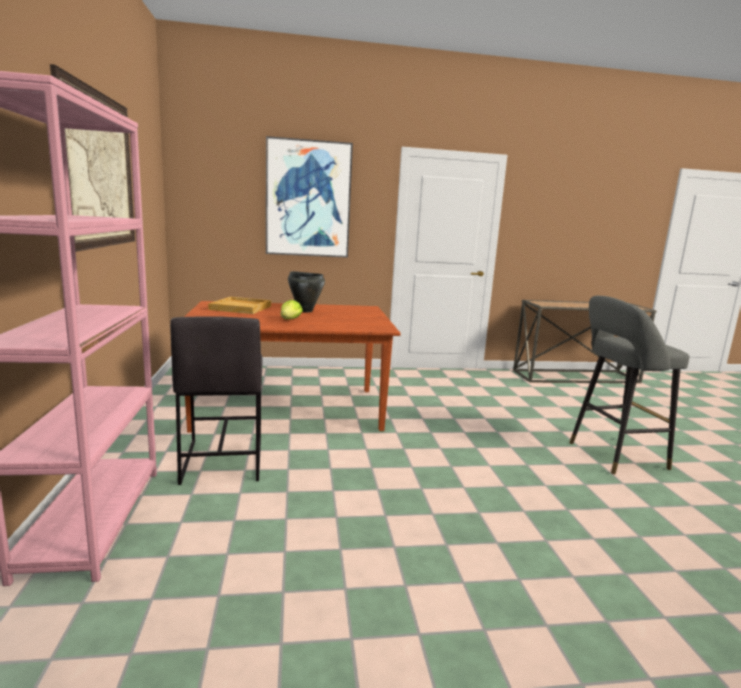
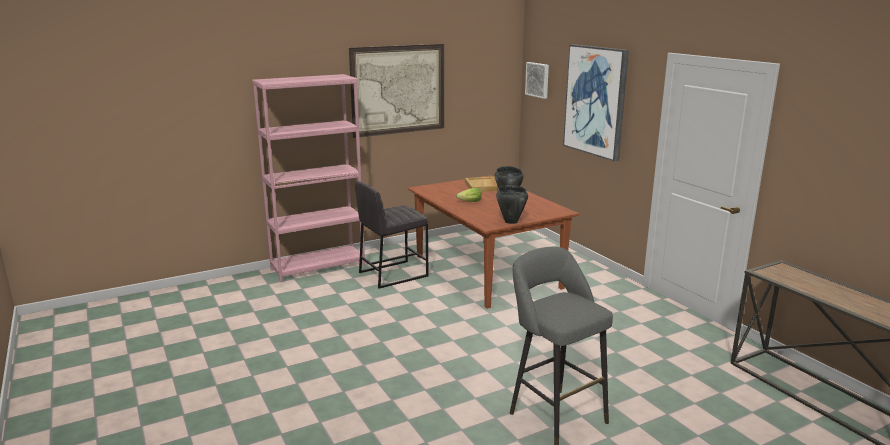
camera: 70 degrees right, 5 degrees up
none -> black cooking pot [496,185,528,224]
none -> picture [525,62,549,99]

